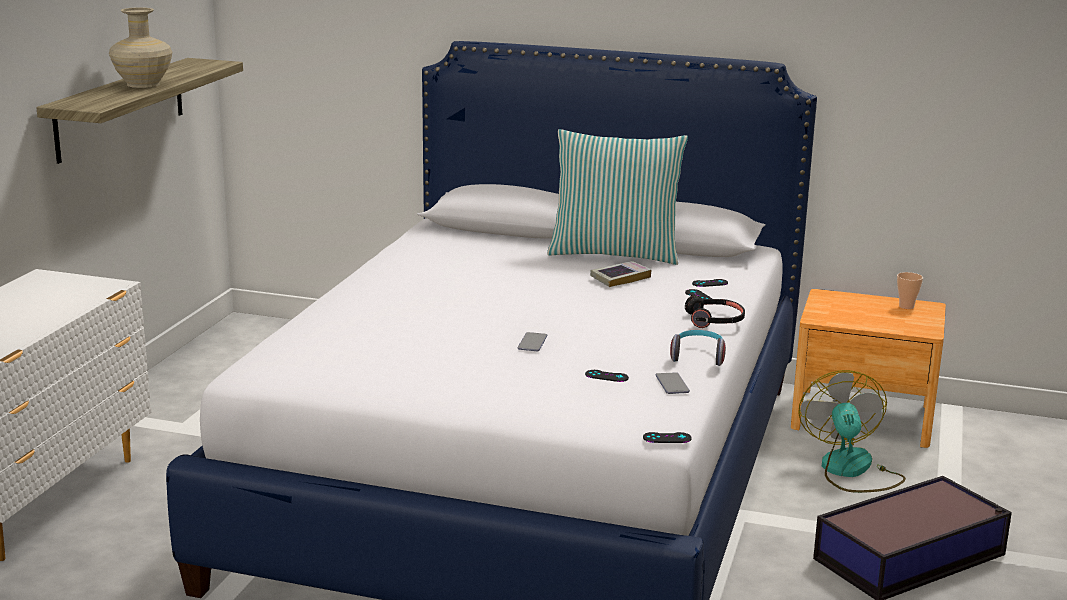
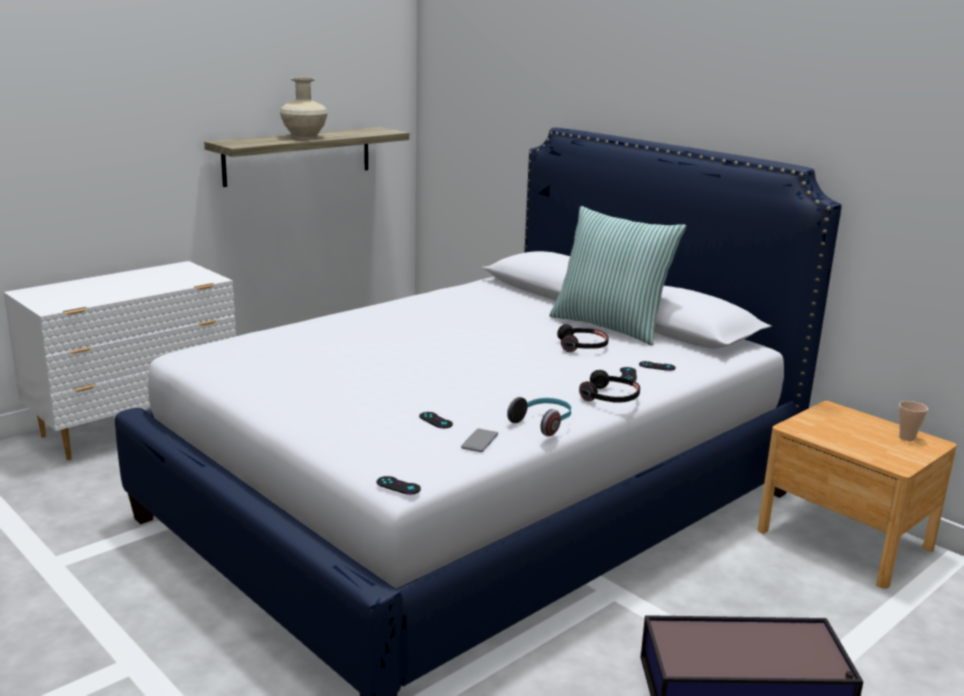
camera: 30 degrees right, 0 degrees up
phone [517,332,547,351] -> none
book [590,261,652,287] -> black headphones [557,324,609,352]
fan [798,370,906,493] -> none

